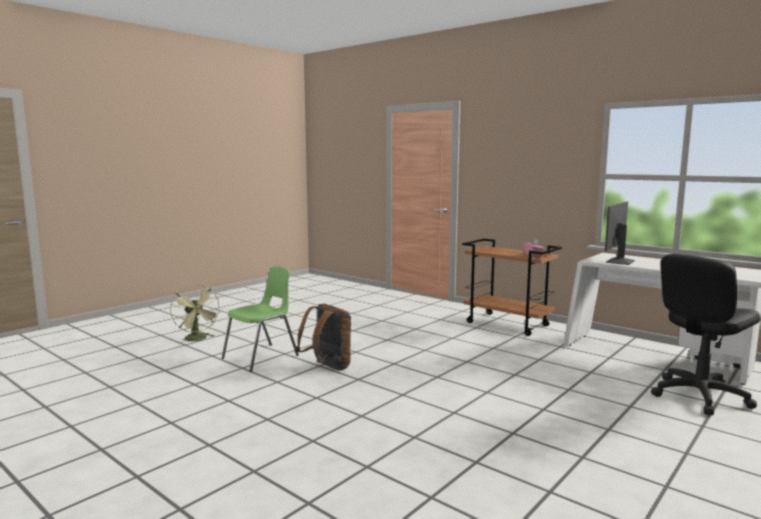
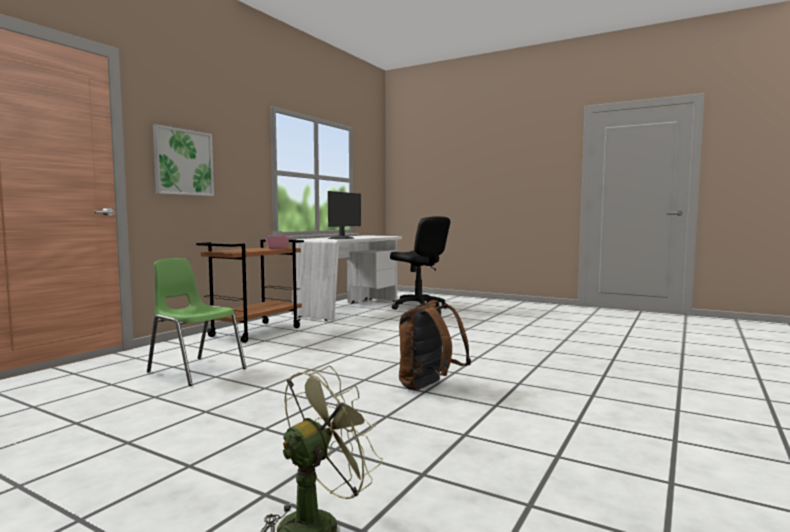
camera: 100 degrees left, 5 degrees down
green chair [222,266,299,372] -> green chair moved to [147,258,246,386]
monitor [605,202,635,265] -> monitor turned 90 degrees counterclockwise [328,191,361,239]
none -> picture [153,124,214,196]

